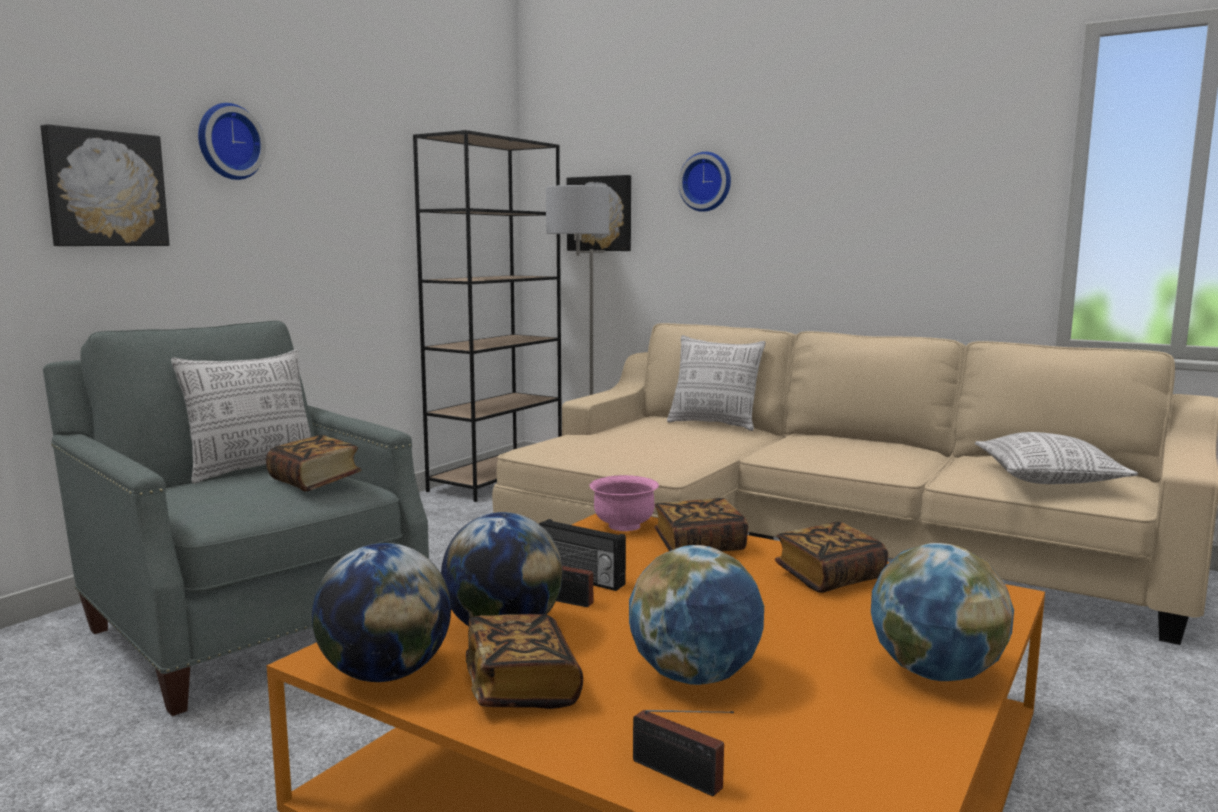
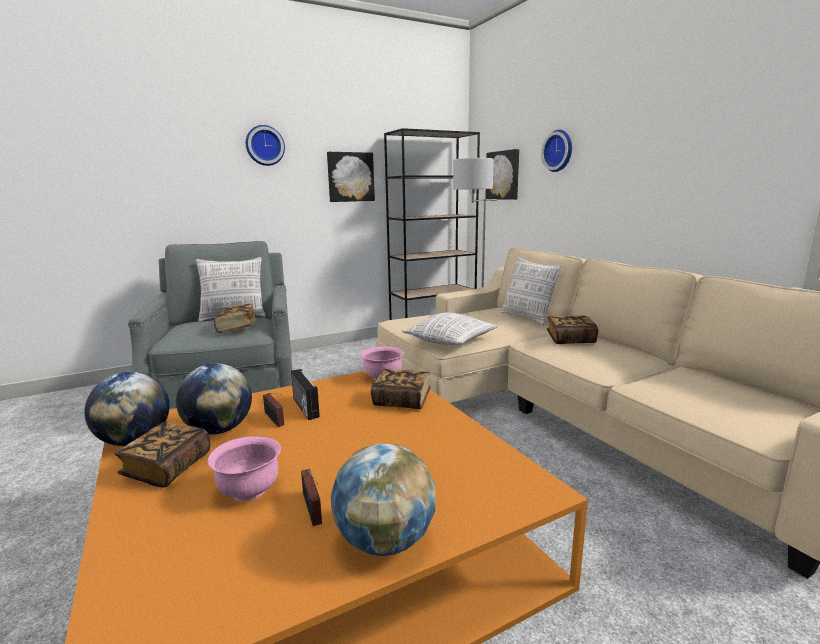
camera: 30 degrees right, 5 degrees up
picture [41,124,170,246] -> picture moved to [327,152,375,202]
globe [629,545,764,685] -> pink bowl [208,436,281,501]
radio [633,710,734,796] -> radio moved to [301,469,322,526]
book [775,522,888,593] -> book moved to [547,316,599,344]
pillow [975,432,1138,484] -> pillow moved to [402,313,498,345]

